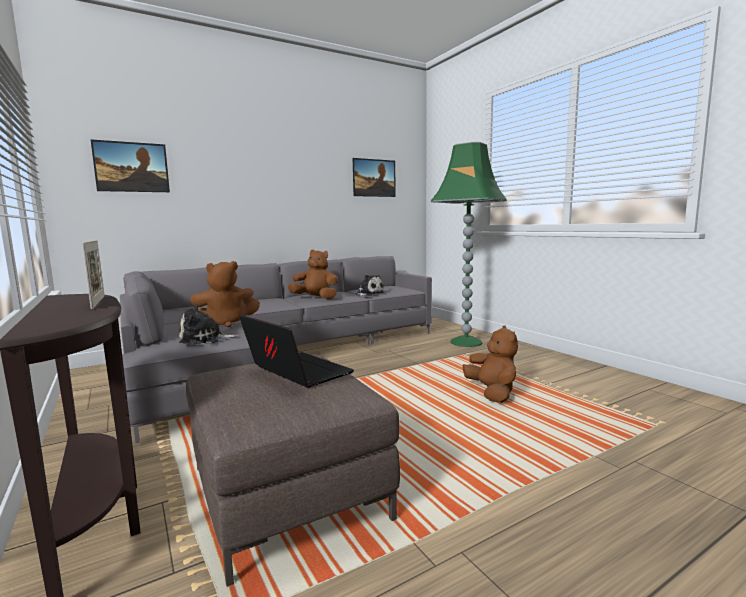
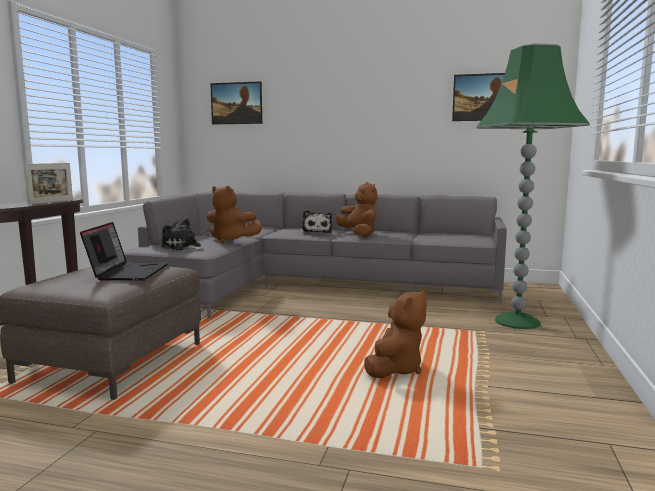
camera: 45 degrees right, 0 degrees up
plush toy [353,275,384,296] -> plush toy moved to [302,210,332,234]

